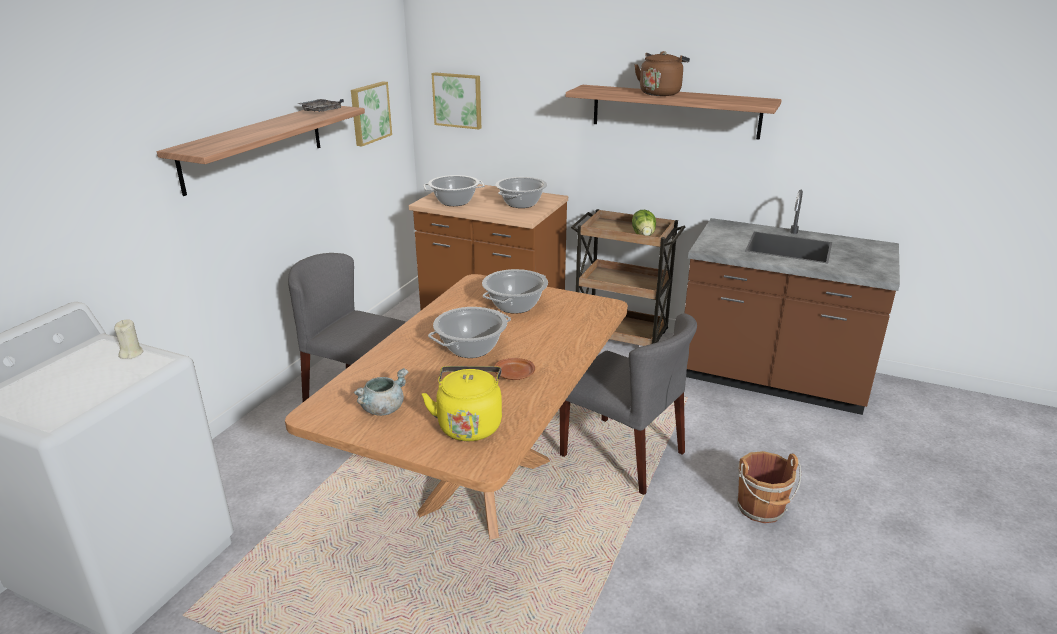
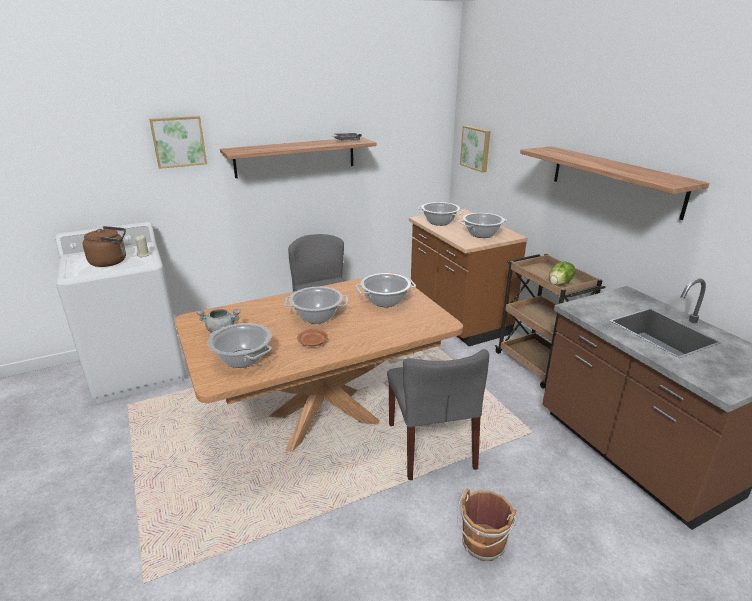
camera: 40 degrees right, 0 degrees up
picture [351,81,392,146] -> picture moved to [149,116,207,169]
yellow kettle [422,366,502,441] -> cooking pot [208,323,272,368]
brown kettle [634,51,690,96] -> brown kettle moved to [83,226,126,267]

